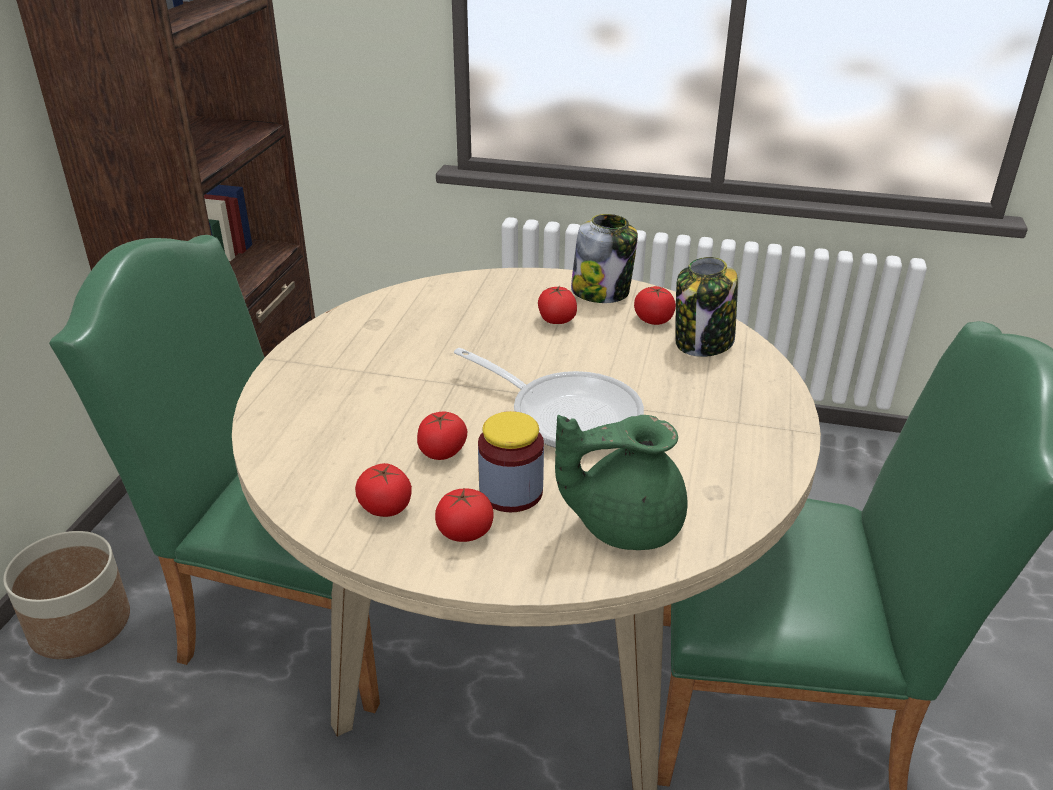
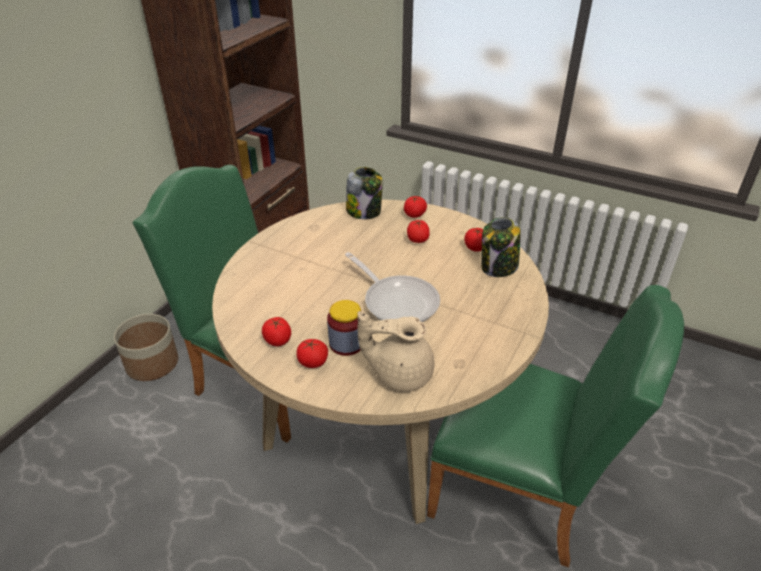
camera: 15 degrees right, 5 degrees up
tomato [417,412,467,460] -> tomato moved to [404,196,427,218]
green teapot [555,415,687,550] -> beige teapot [357,311,434,391]
jar [571,214,638,303] -> jar moved to [346,167,383,219]

